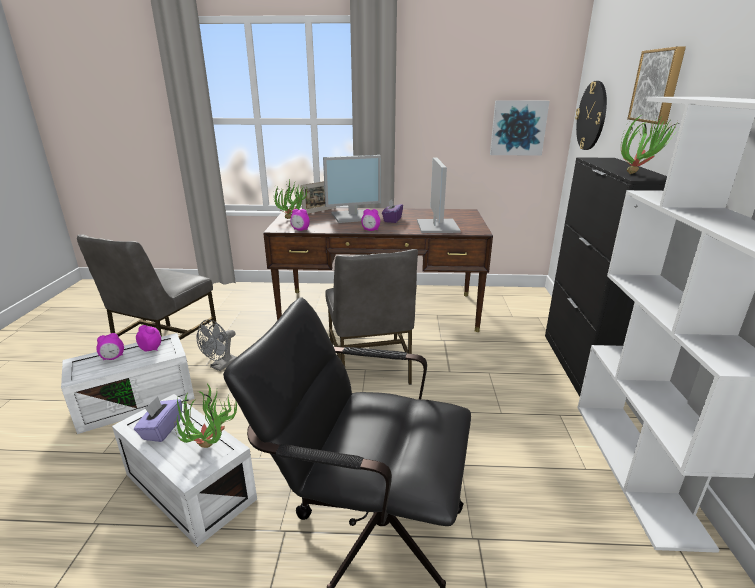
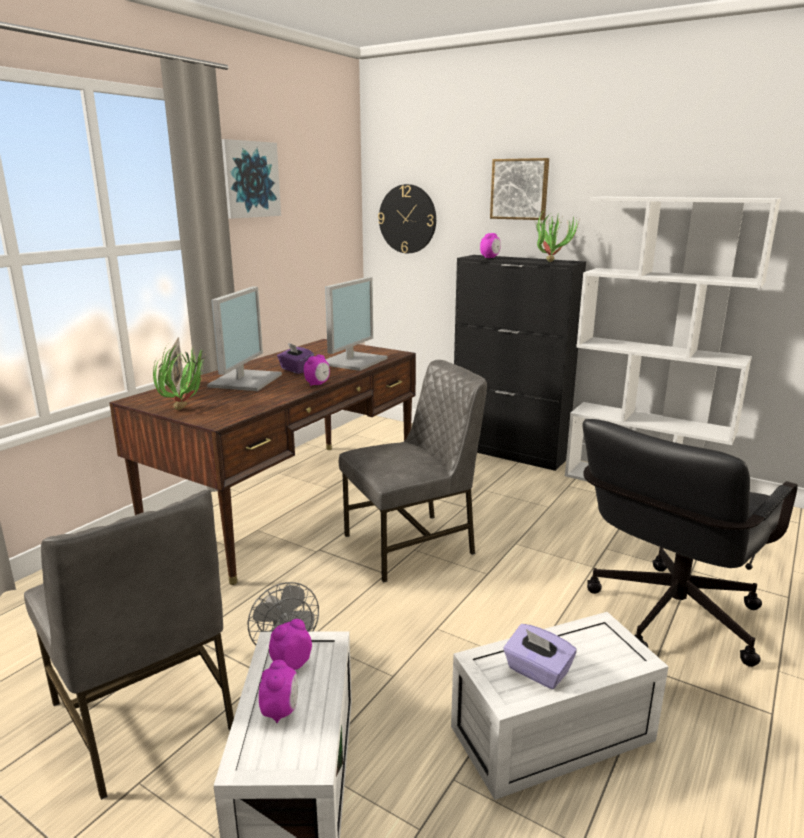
camera: 60 degrees left, 5 degrees down
potted plant [174,383,237,448] -> none
alarm clock [290,209,310,231] -> alarm clock moved to [480,233,501,258]
grey chair [325,249,418,385] -> grey chair turned 45 degrees counterclockwise [338,360,487,583]
monitor [417,158,461,233] -> monitor turned 90 degrees clockwise [325,277,387,371]
picture [490,100,550,156] -> picture moved to [222,139,281,219]

